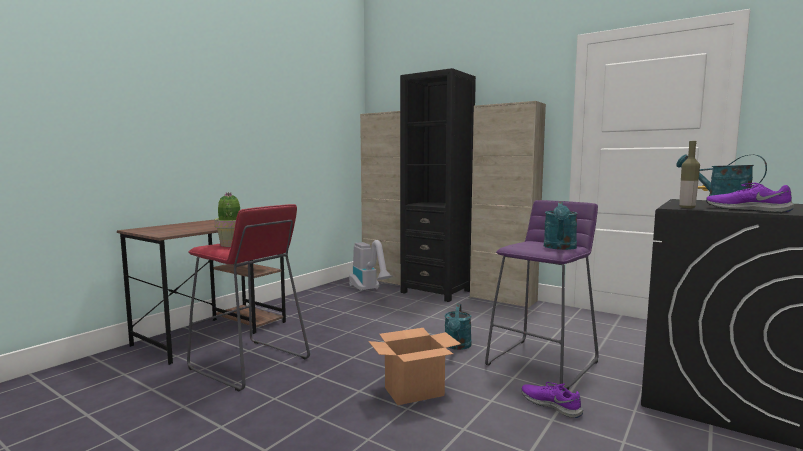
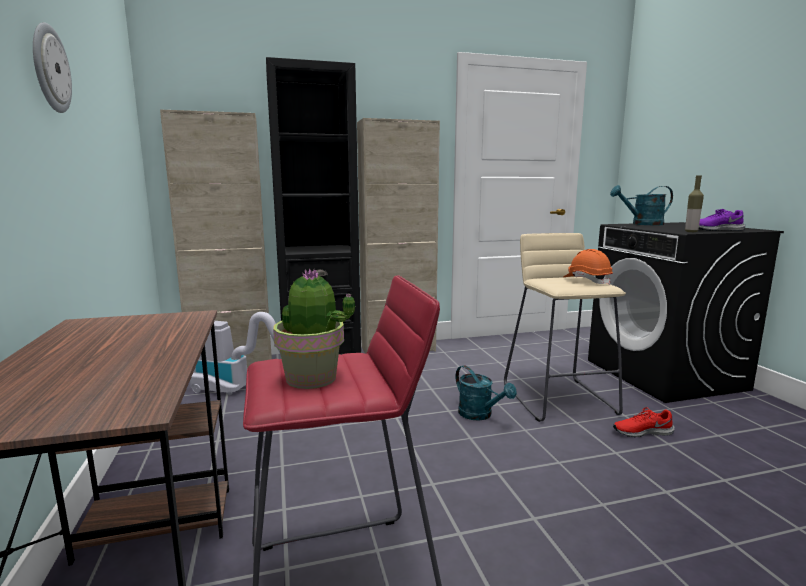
camera: 50 degrees left, 5 degrees up
cardboard box [368,328,461,405] -> none
purple stool [485,200,599,390] -> beige stool [504,233,626,422]
purple shoe [522,382,583,418] -> red shoe [613,407,675,438]
turquoise watering can [544,201,578,250] -> orange hard hat [563,249,613,285]
none -> wall clock [33,22,72,113]

